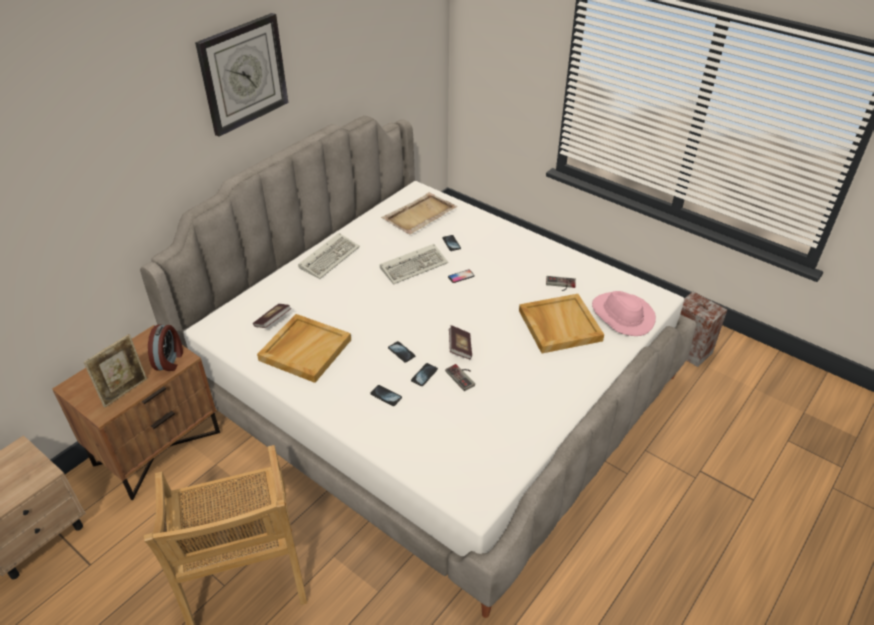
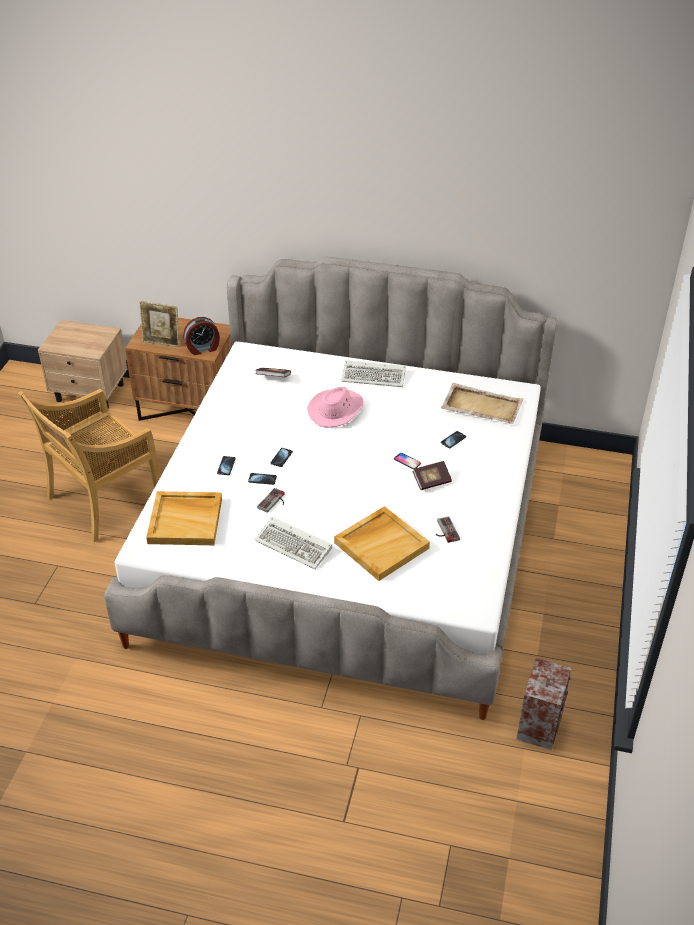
camera: 65 degrees right, 0 degrees up
wall clock [195,13,288,137] -> none
beige tray [257,314,351,383] -> beige tray moved to [146,491,222,545]
keyboard [380,244,448,285] -> keyboard moved to [255,517,332,569]
book [449,325,472,359] -> book moved to [412,461,452,490]
pink hat [592,291,656,336] -> pink hat moved to [307,387,363,428]

